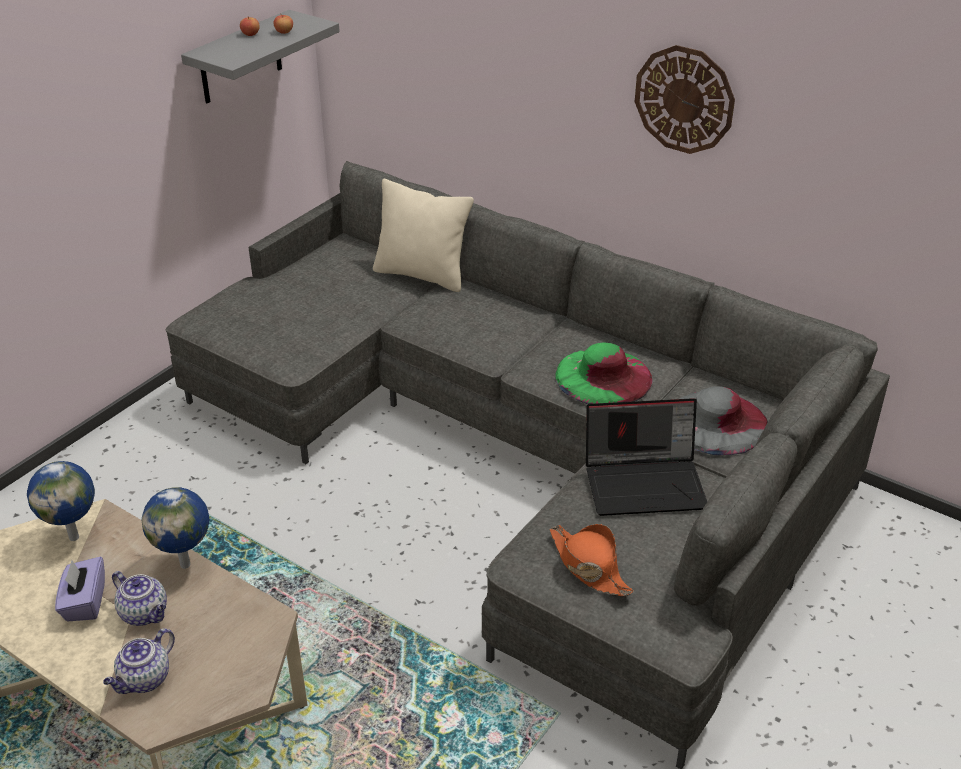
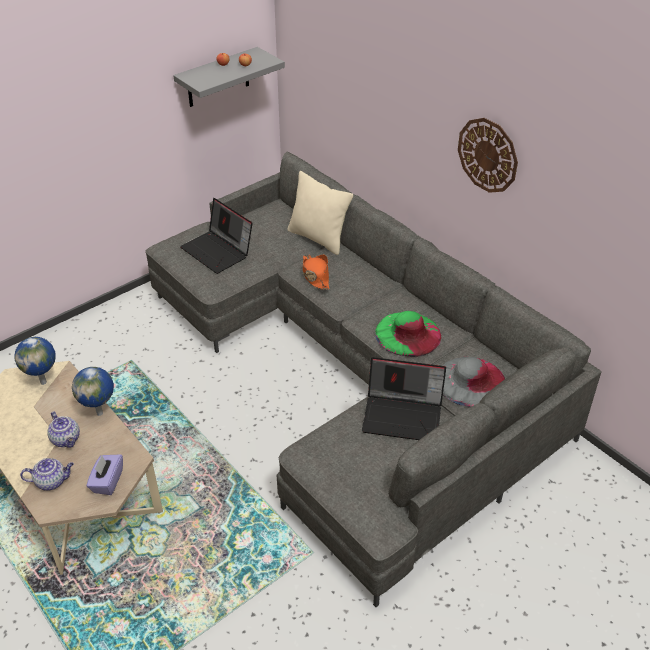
camera: 15 degrees right, 5 degrees up
purple tissue box [55,557,105,621] -> purple tissue box moved to [86,454,123,495]
teapot [103,628,175,694] -> teapot turned 150 degrees counterclockwise [20,458,74,491]
orange hat [550,524,634,596] -> orange hat moved to [303,255,330,290]
none -> laptop [180,198,253,274]

